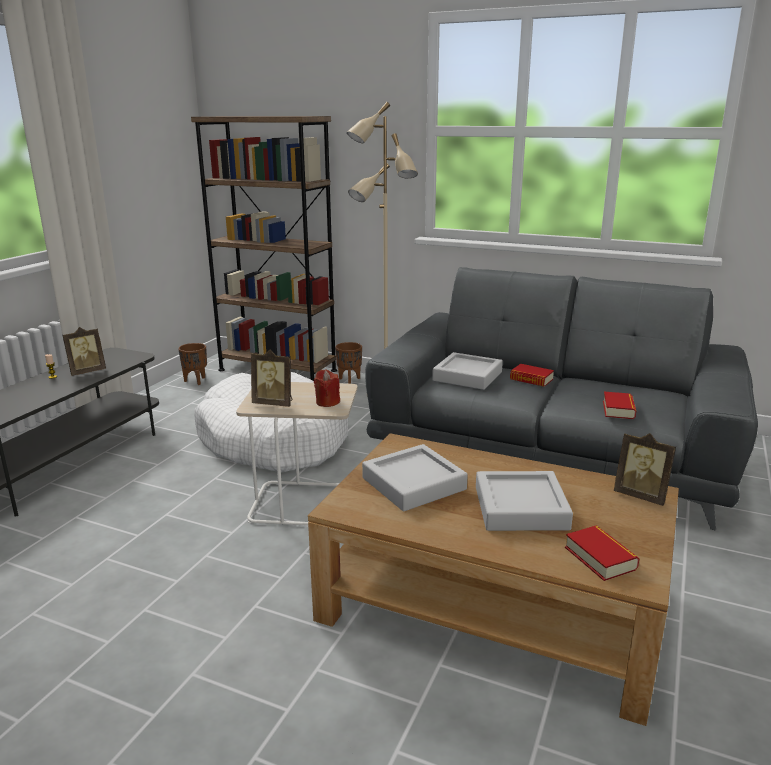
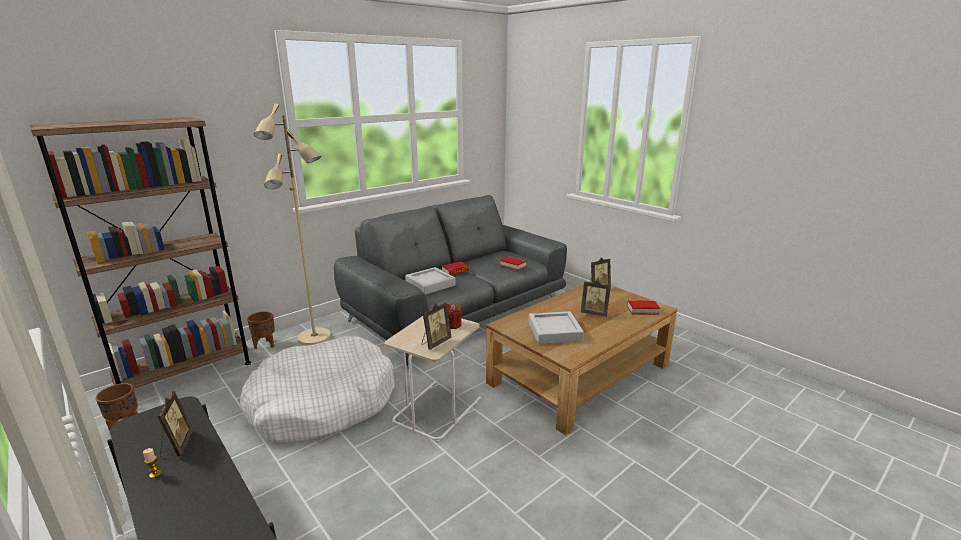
camera: 65 degrees left, 0 degrees up
grey tray [476,471,573,531] -> picture frame [581,280,611,317]

